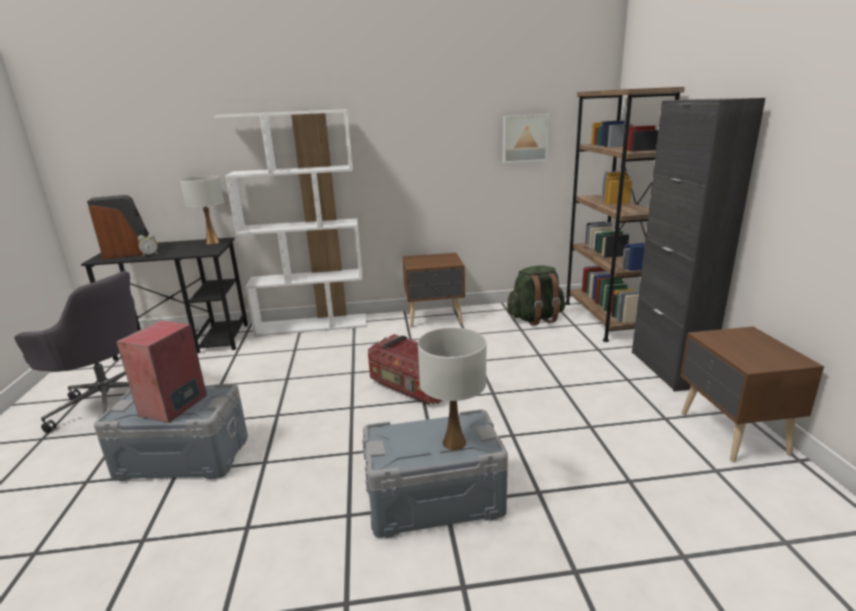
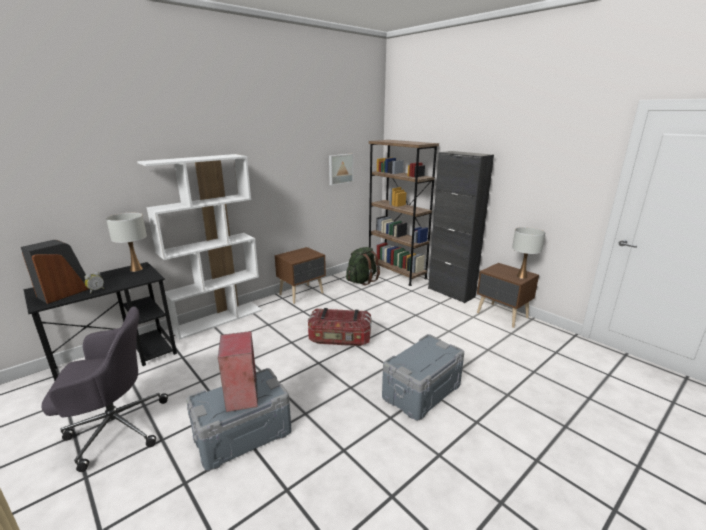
camera: 35 degrees left, 0 degrees up
white table lamp [418,328,486,450] -> white table lamp moved to [512,227,545,279]

